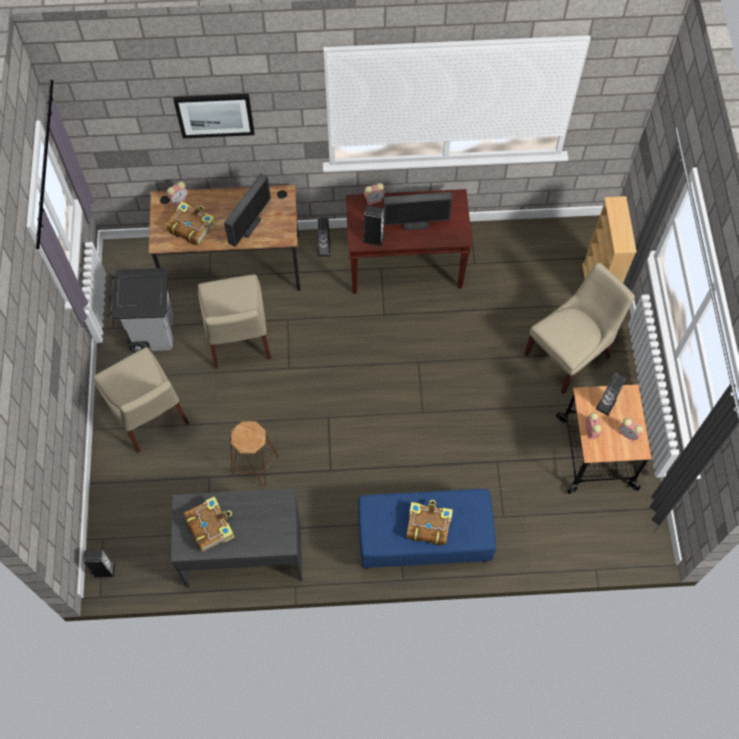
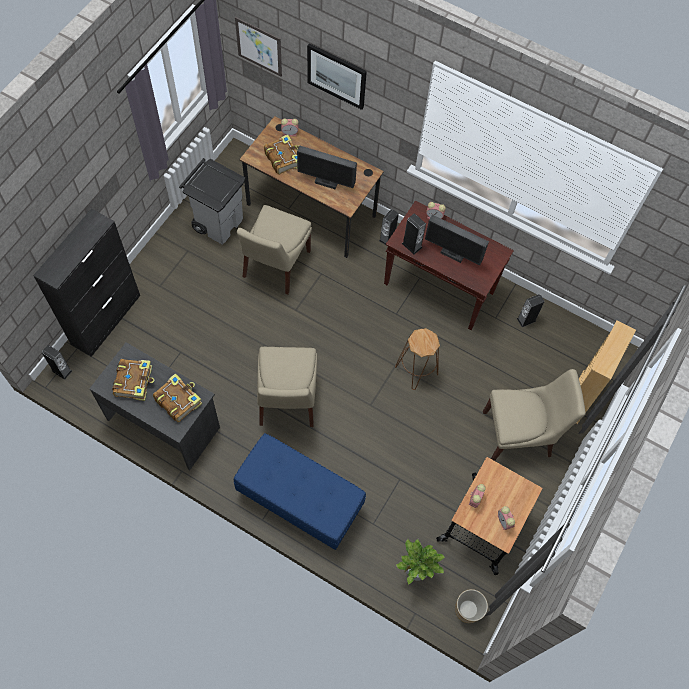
camera: 30 degrees right, 0 degrees up
beige chair [94,347,189,453] -> beige chair moved to [257,347,317,427]
monitor [224,174,271,247] -> monitor turned 45 degrees clockwise [297,146,357,189]
brown stool [230,421,279,487] -> brown stool moved to [395,328,440,390]
book [406,500,453,546] -> book moved to [153,373,202,422]
speaker [596,373,626,415] -> speaker moved to [517,294,544,327]
none -> black cabinet [33,208,140,357]
none -> picture [235,17,282,76]
none -> potted plant [396,539,445,585]
none -> planter [455,589,488,623]

